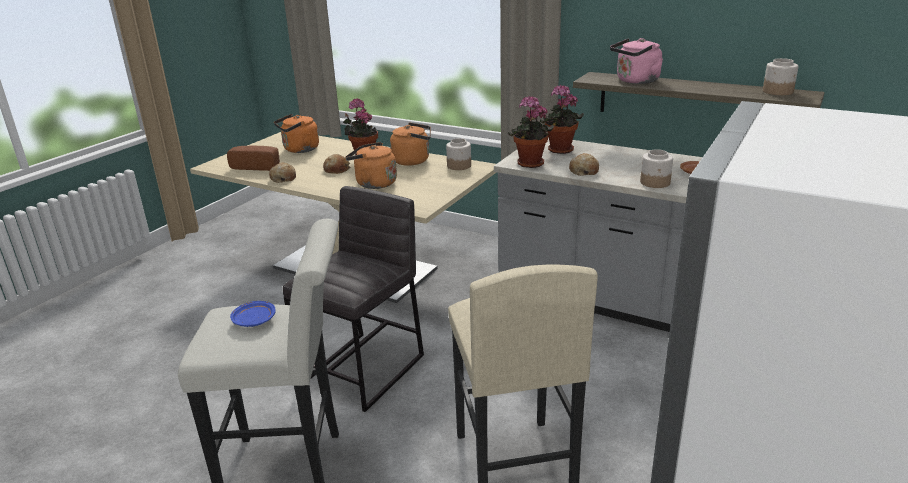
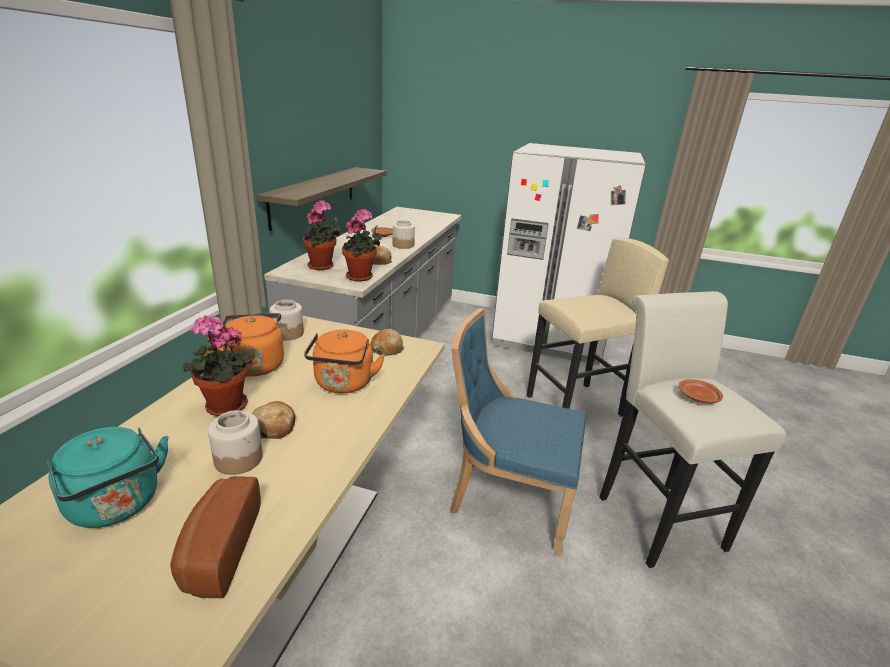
camera: 105 degrees left, 0 degrees up
blue plate [230,301,276,327] -> brown plate [679,379,723,404]
bread [269,163,296,183] -> bread moved to [371,329,404,356]
orange kettle [274,114,319,153] -> turquoise kettle [47,427,169,528]
grey stool [283,186,424,412] -> blue chair [450,308,586,556]
pink kettle [610,38,663,84] -> none
jar [763,58,799,95] -> jar moved to [208,410,263,475]

